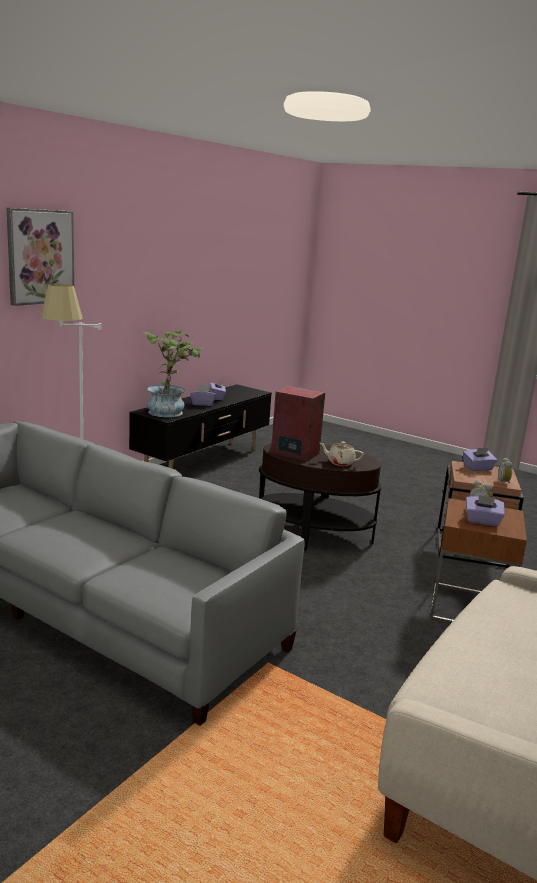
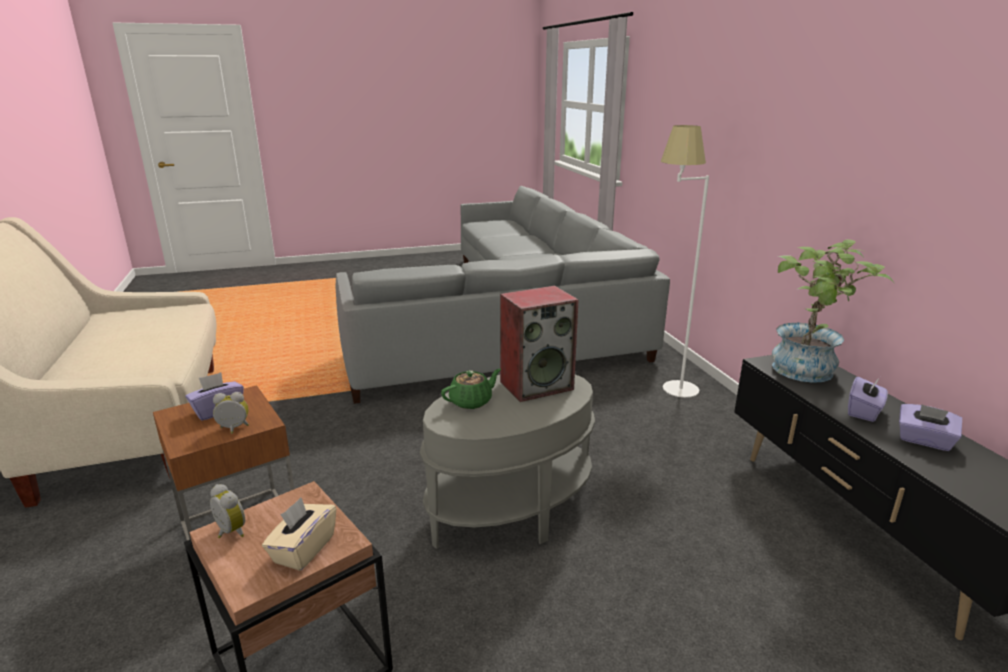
camera: 130 degrees right, 5 degrees up
picture [7,208,74,306] -> none
brown side table [259,443,381,550] -> grey side table [420,375,595,549]
beige teapot [320,442,364,466] -> green teapot [441,369,501,409]
purple tissue box [463,448,497,471] -> beige tissue box [262,498,336,571]

